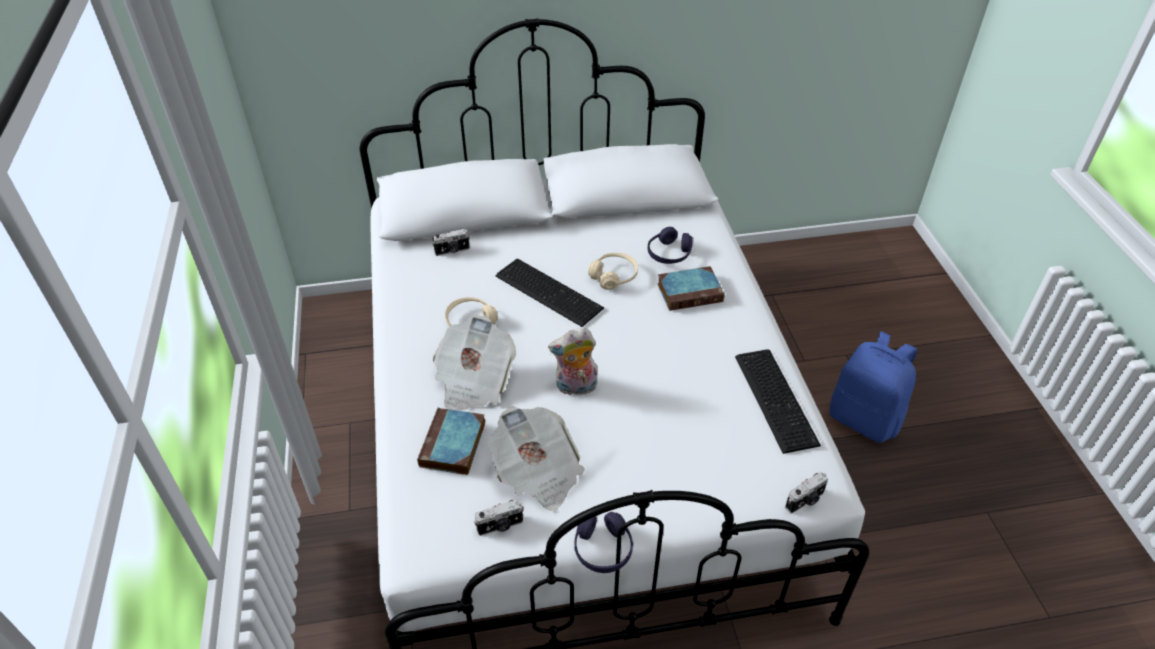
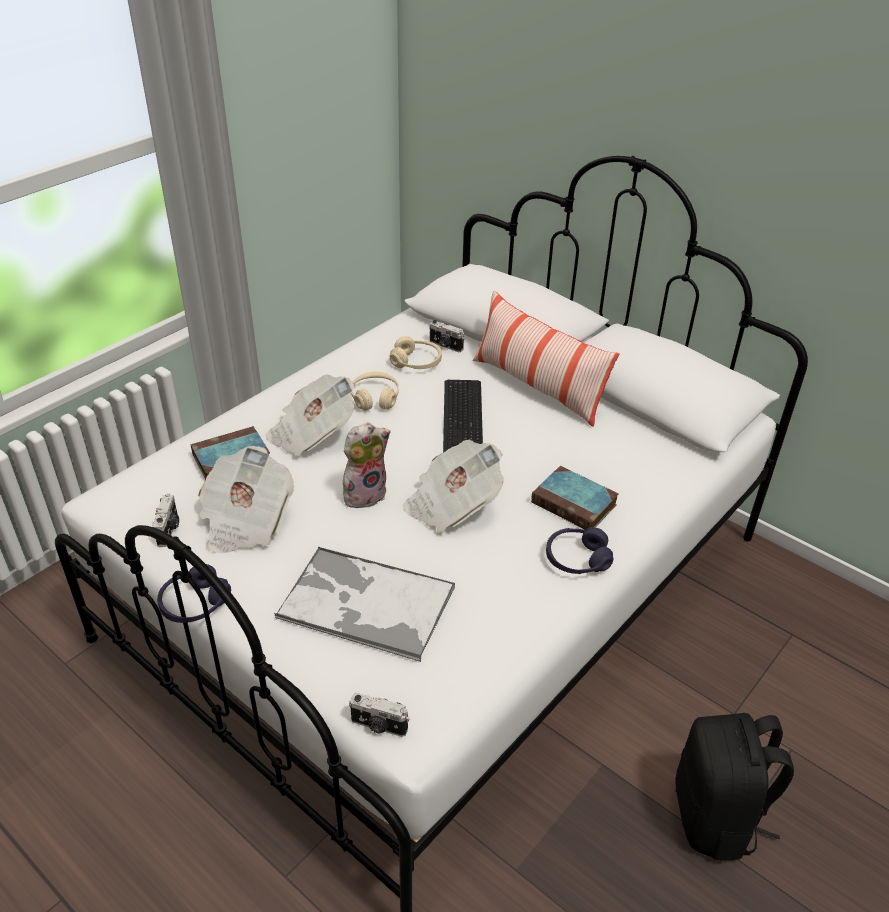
camera: 50 degrees right, 5 degrees down
camera [474,499,524,536] -> camera turned 120 degrees counterclockwise [153,493,179,547]
plush toy [548,328,598,395] -> plush toy turned 105 degrees clockwise [343,422,390,511]
beige headphones [588,253,638,290] -> beige headphones moved to [390,336,442,369]
purple headphones [648,227,693,264] -> purple headphones moved to [546,527,613,574]
keyboard [735,349,821,454] -> none
blue backpack [830,331,917,443] -> black backpack [675,713,794,860]
none -> tray [274,547,455,662]
none -> newspaper [403,440,504,533]
none -> pillow [473,290,619,427]

